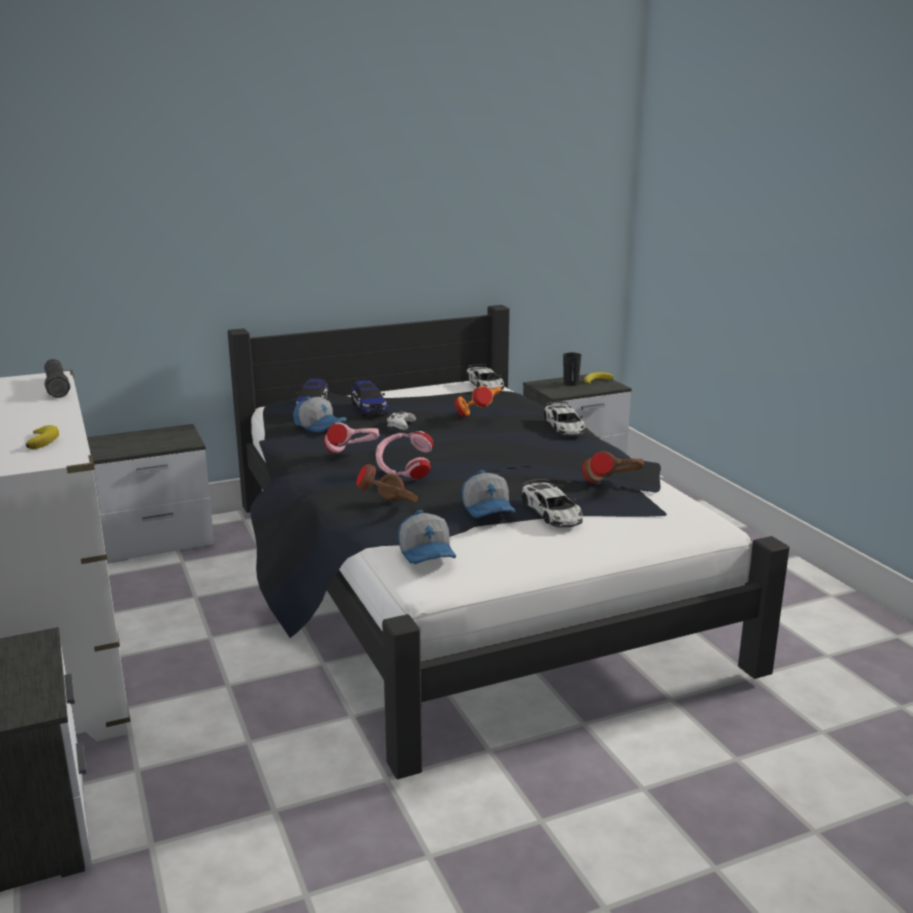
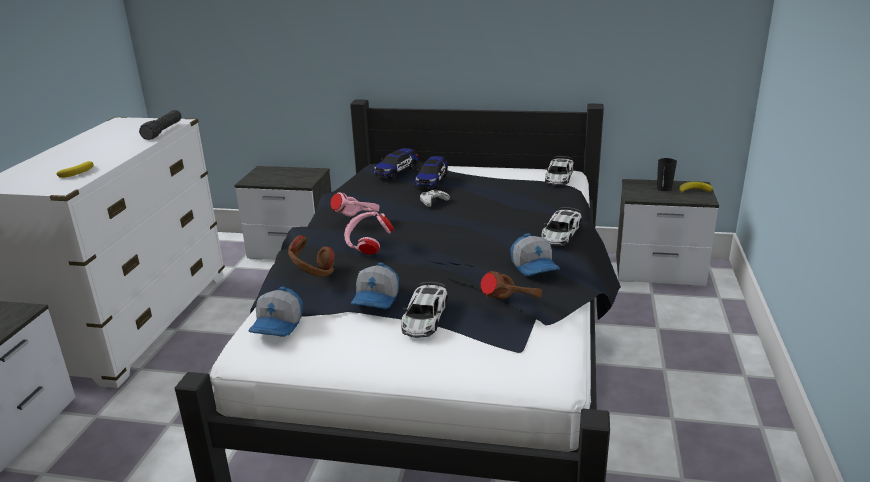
camera: 35 degrees right, 5 degrees up
cap [293,397,347,433] -> cap moved to [510,233,560,276]
orange headphones [454,386,502,417] -> none

